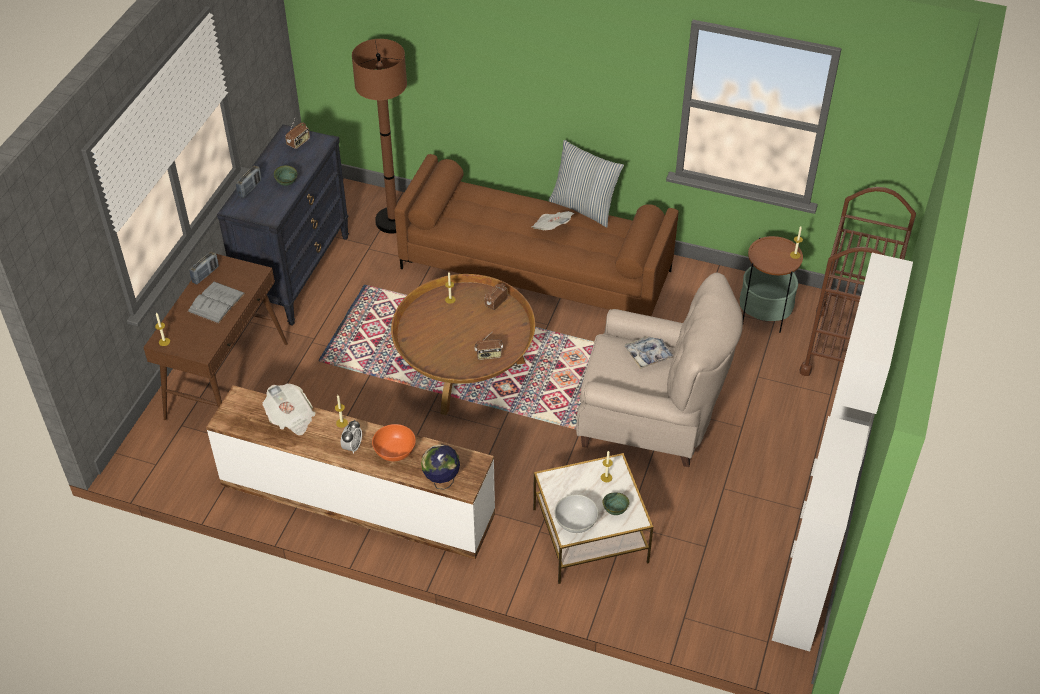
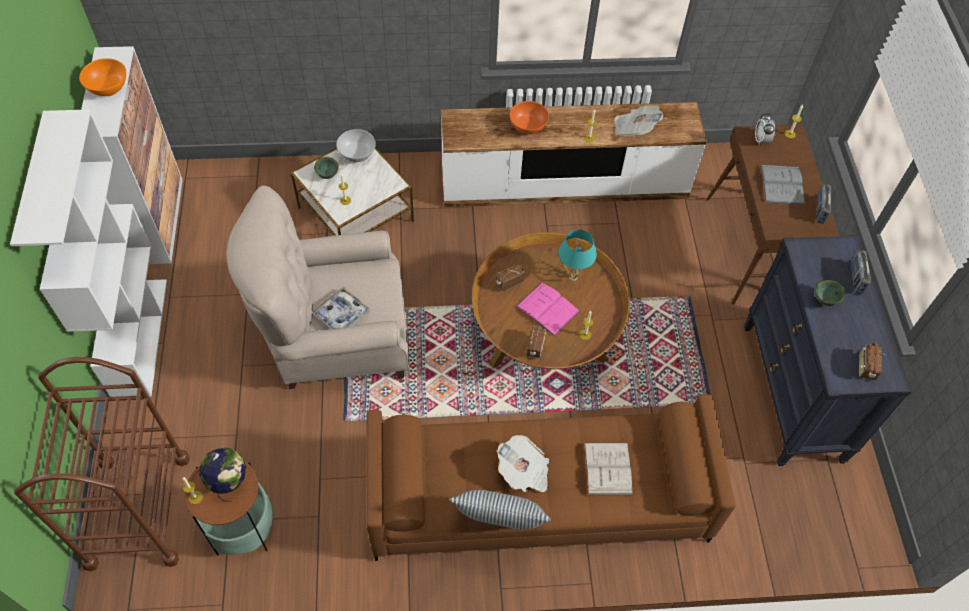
camera: 155 degrees right, 10 degrees up
alarm clock [341,420,362,454] -> alarm clock moved to [755,113,775,145]
brown floor lamp [352,39,407,233] -> none
globe [421,444,460,490] -> globe moved to [199,448,246,502]
none -> orange bowl [79,58,126,96]
none -> pink book [516,282,580,336]
none -> turquoise table lamp [558,229,597,281]
none -> white book [584,442,633,496]

